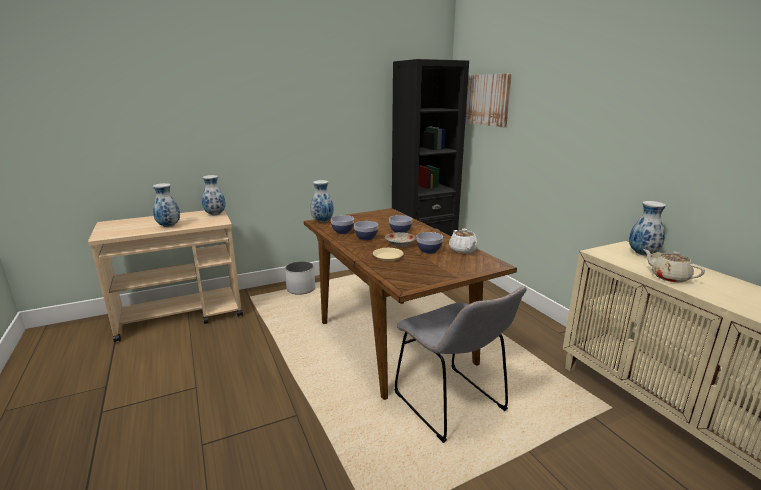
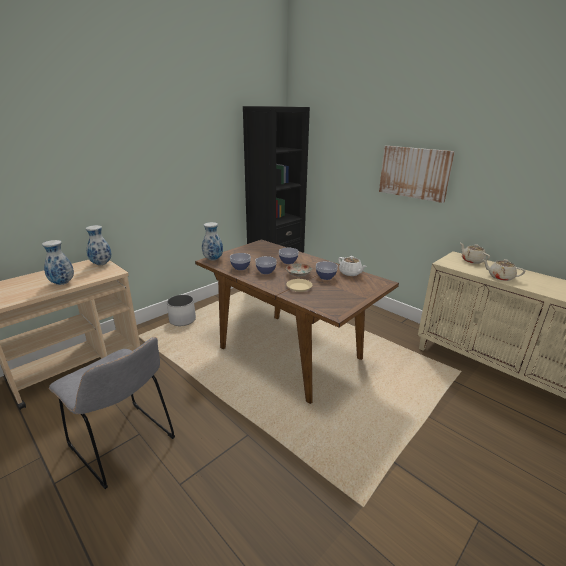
camera: 20 degrees left, 5 degrees up
grey chair [394,286,527,443] -> grey chair moved to [49,337,175,489]
picture [465,74,512,127] -> picture moved to [379,146,455,203]
vase [629,201,666,256] -> beige teapot [460,243,490,264]

